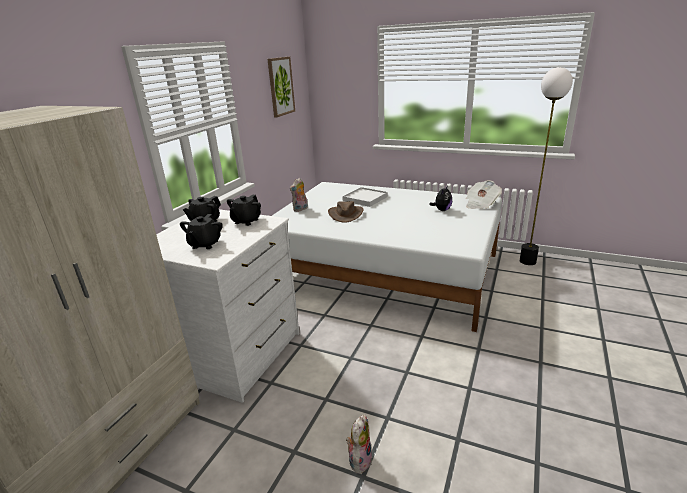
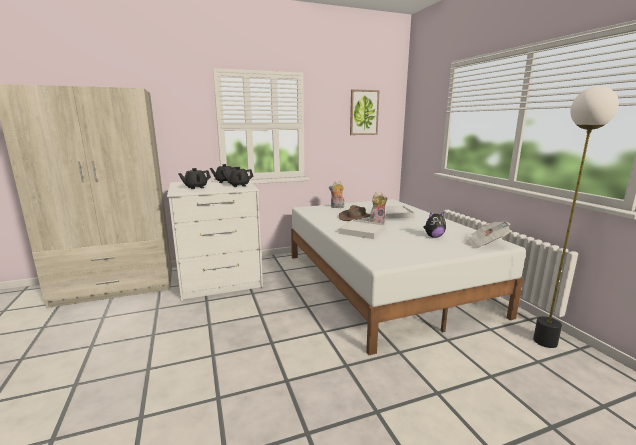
camera: 45 degrees right, 10 degrees down
plush toy [346,415,372,474] -> plush toy moved to [370,192,388,223]
none -> white tray [339,219,386,239]

